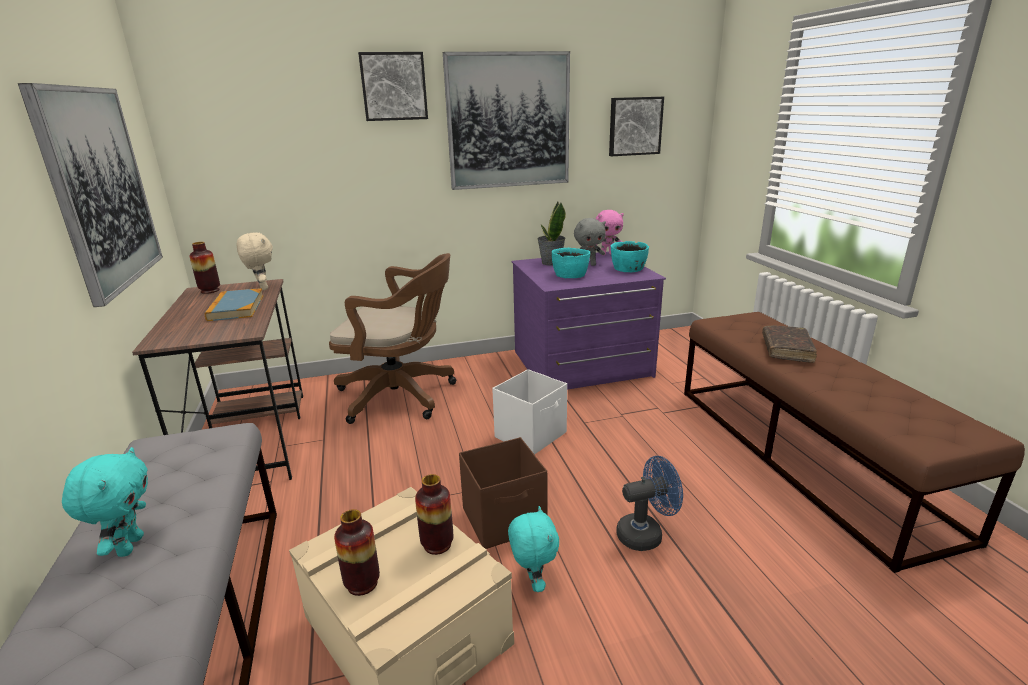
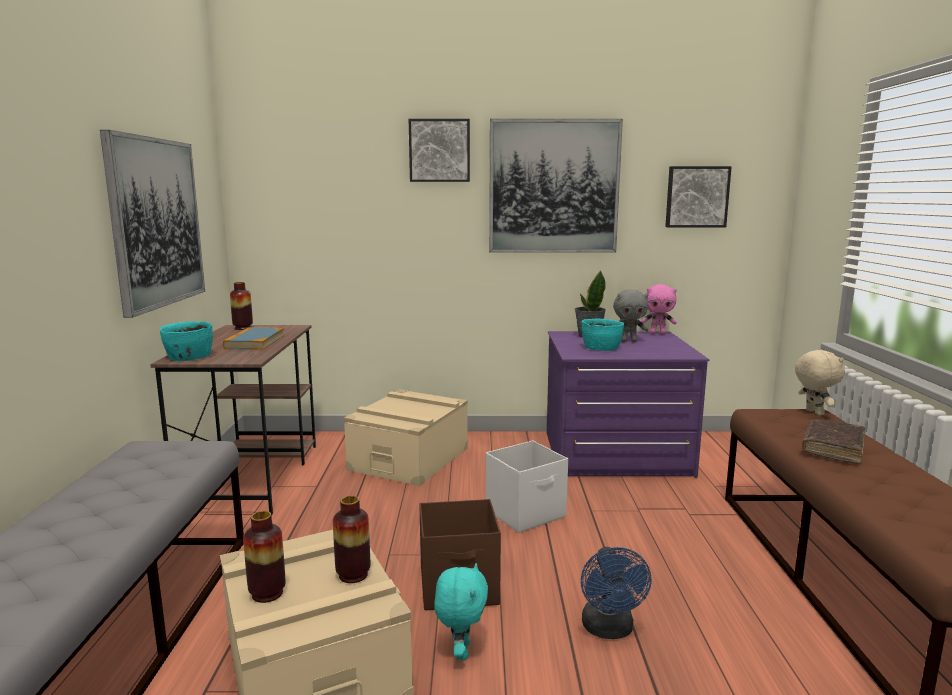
camera: 15 degrees right, 10 degrees down
turquoise plush toy [62,447,148,557] -> none
beige plush toy [236,233,273,290] -> beige plush toy moved to [795,350,845,415]
brown office chair [329,253,456,424] -> beige storage box [344,389,468,486]
turquoise bowl [611,241,649,272] -> turquoise bowl moved to [160,321,213,361]
blue fan [616,456,683,551] -> blue fan turned 90 degrees clockwise [581,547,652,639]

